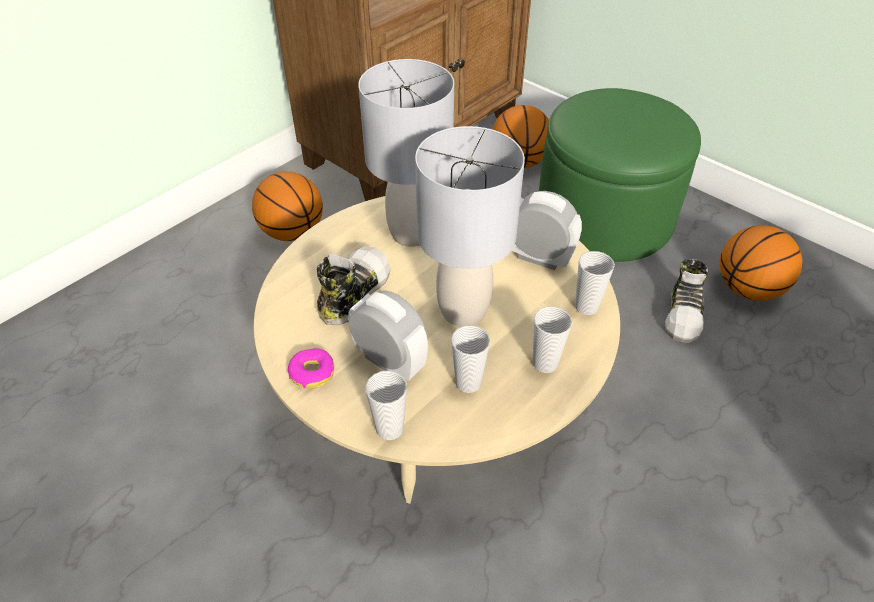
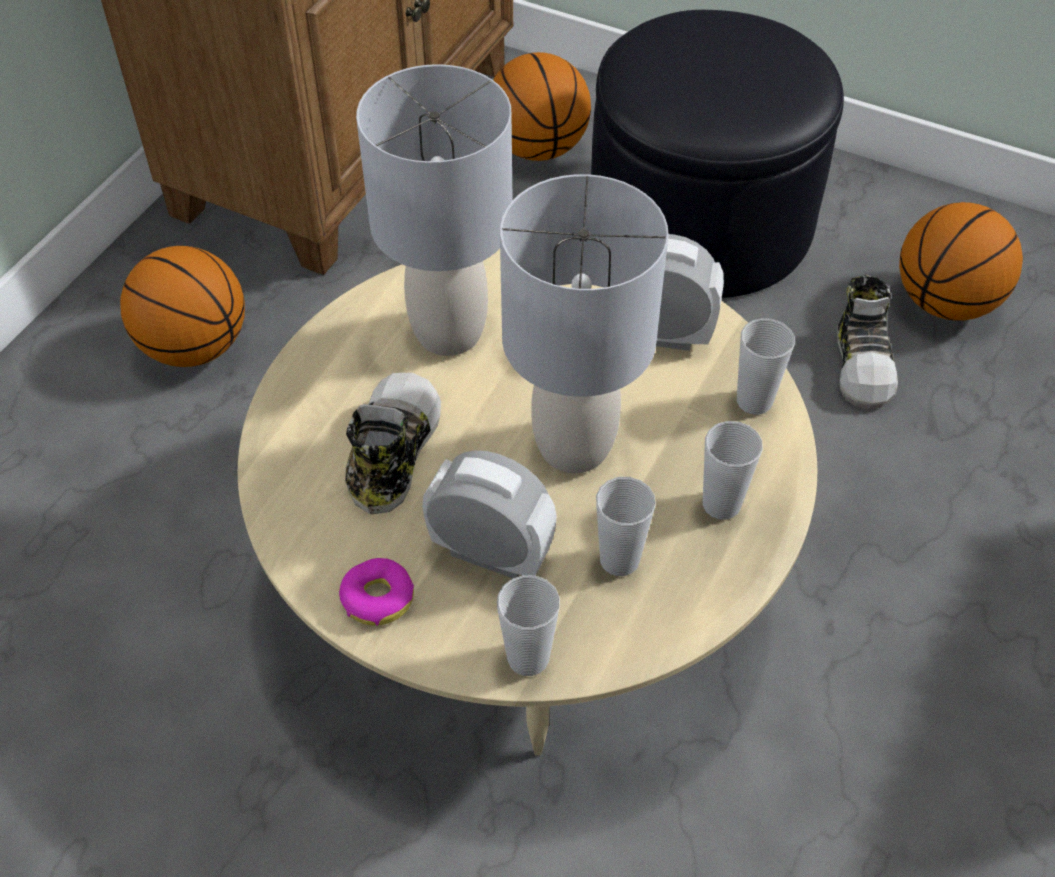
camera: 15 degrees left, 5 degrees up
green ottoman [539,88,701,262] -> black ottoman [591,10,844,298]

